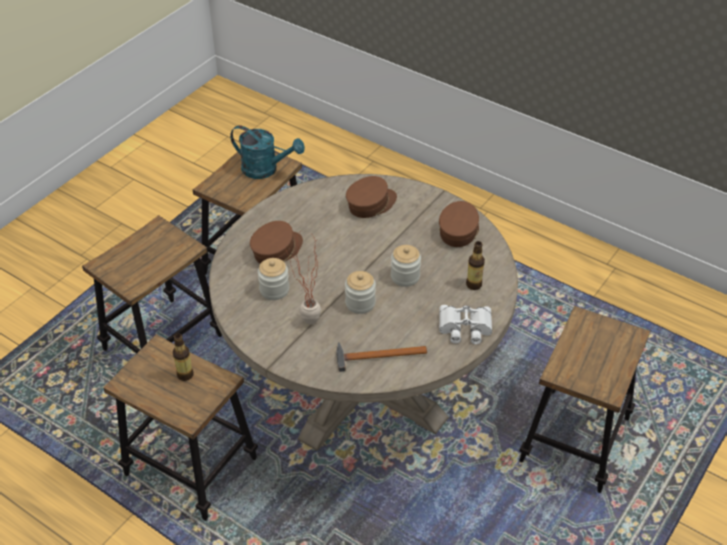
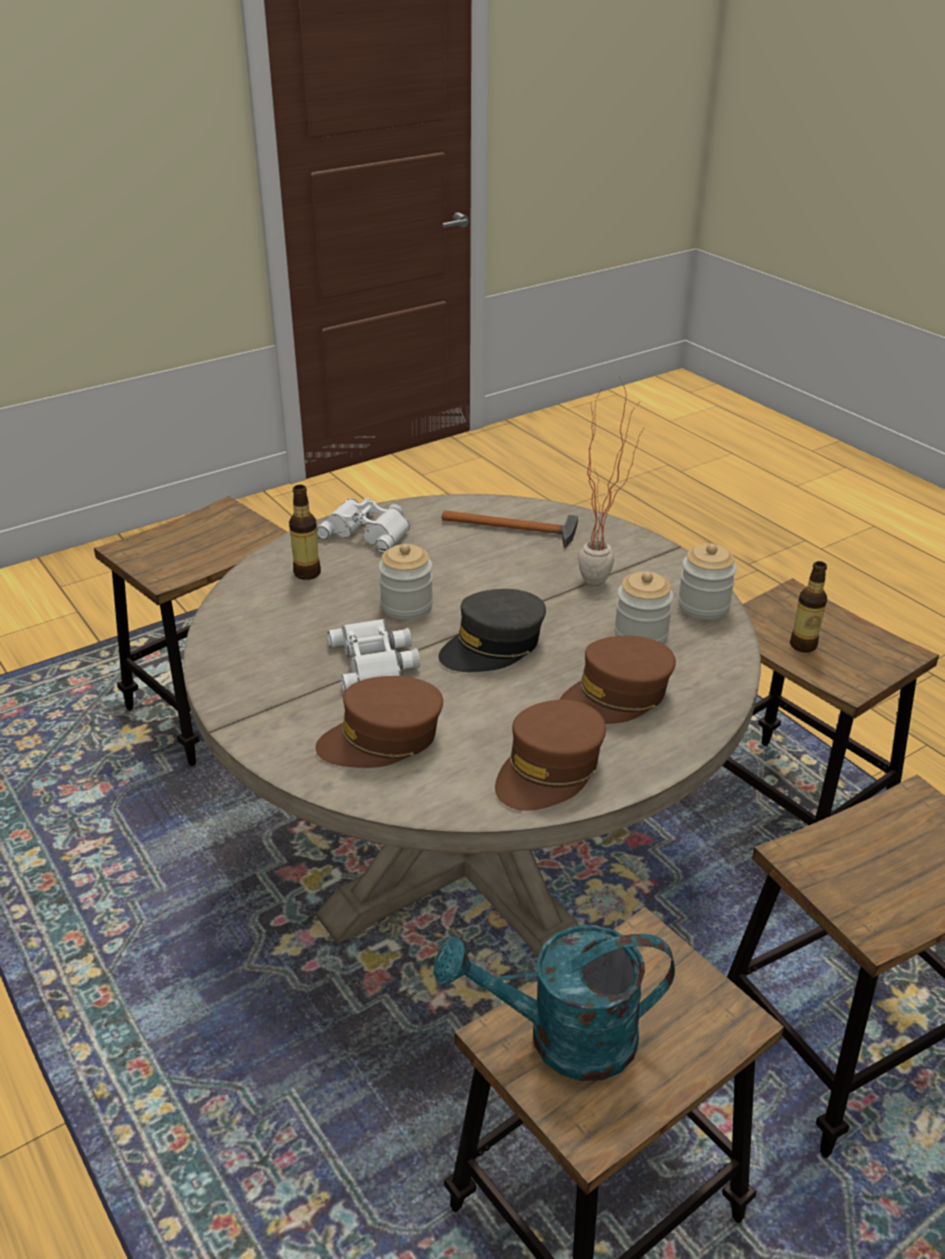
camera: 160 degrees left, 10 degrees down
turquoise watering can [230,125,305,179] -> turquoise watering can turned 45 degrees counterclockwise [434,925,675,1081]
jar [345,271,376,314] -> jar moved to [678,544,737,619]
brown cap [439,201,479,247] -> brown cap moved to [495,700,606,811]
none -> white binoculars [328,619,420,692]
none -> grey cap [438,589,546,672]

